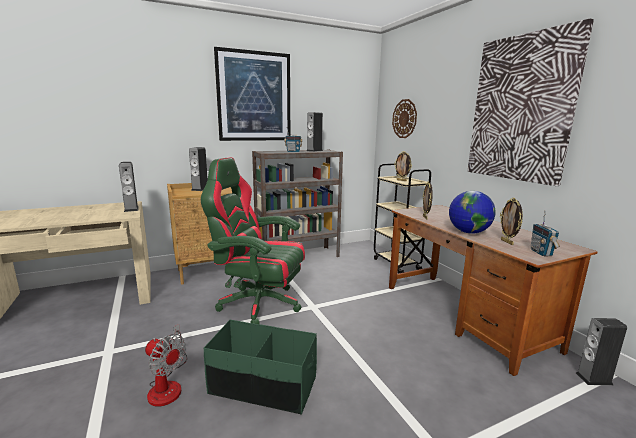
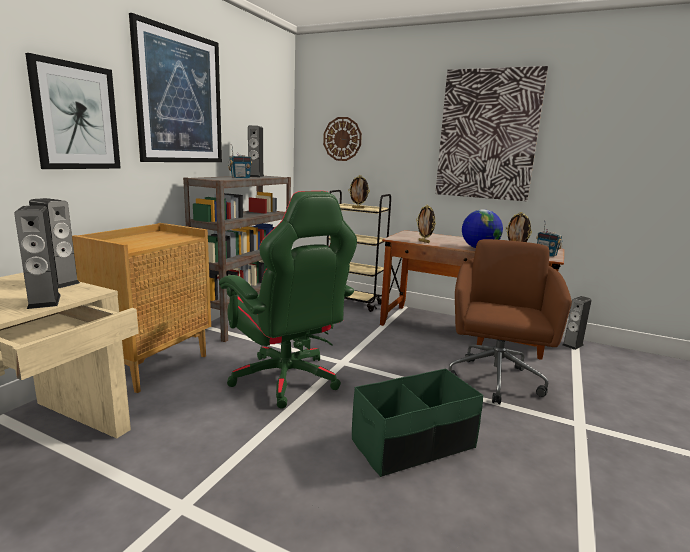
camera: 40 degrees left, 0 degrees up
fan [145,324,188,406] -> none
speaker [189,147,208,191] -> speaker moved to [14,206,61,309]
green office chair [201,157,305,324] -> green office chair turned 105 degrees counterclockwise [219,191,357,409]
none -> picture [25,53,121,169]
none -> brown office chair [448,239,572,404]

